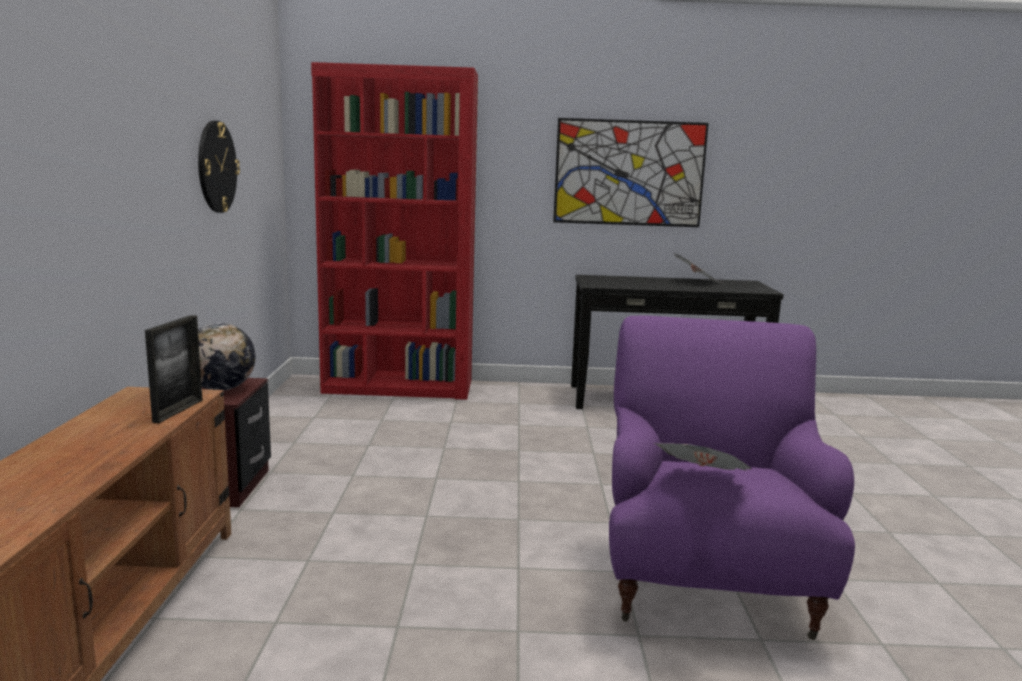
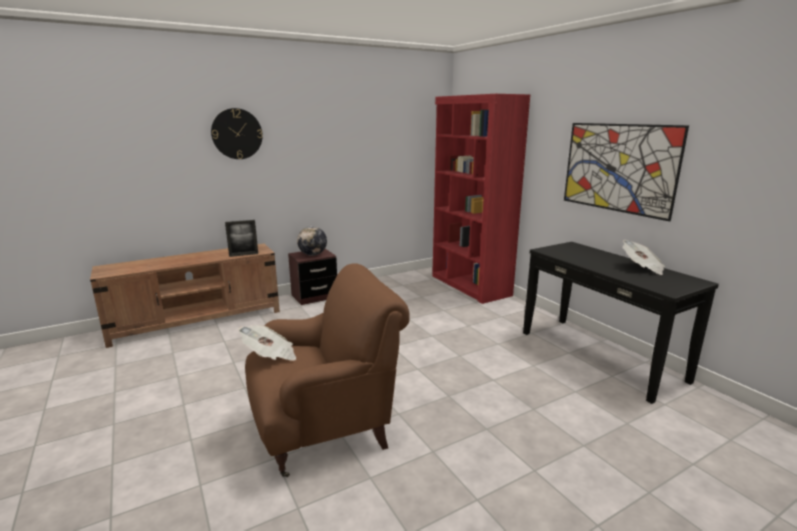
camera: 60 degrees right, 5 degrees up
wall clock [198,121,240,213] -> wall clock moved to [211,108,263,159]
purple armchair [609,315,855,640] -> brown armchair [245,263,410,477]

